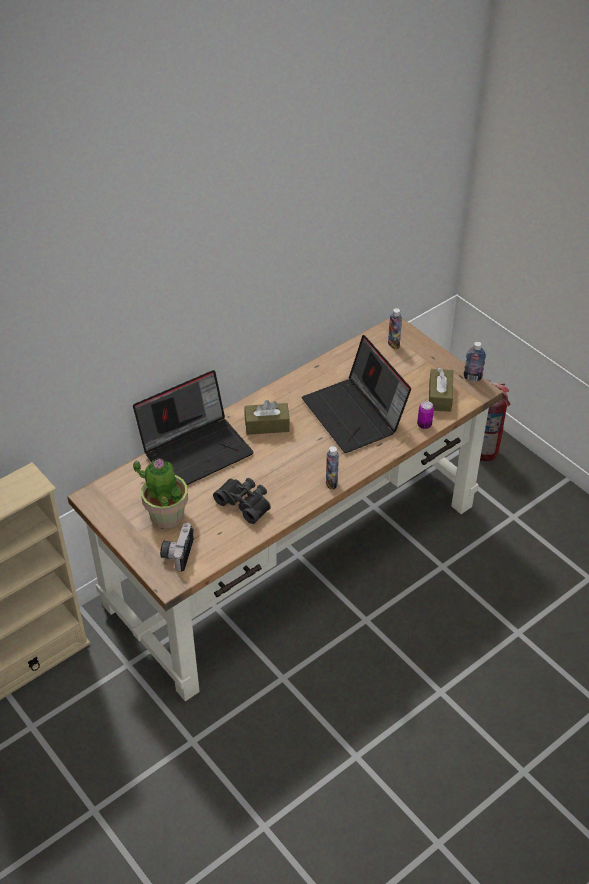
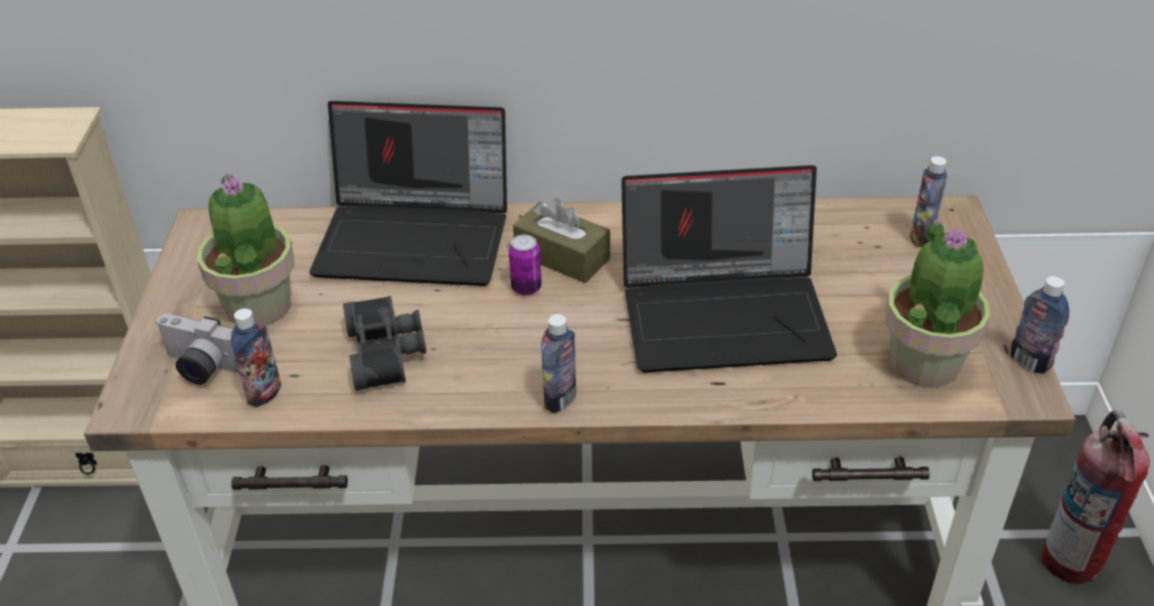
camera: 40 degrees right, 5 degrees down
camera [160,523,194,572] -> camera turned 120 degrees counterclockwise [156,314,239,385]
laptop [302,335,411,453] -> laptop turned 105 degrees counterclockwise [621,165,837,373]
can [417,401,434,429] -> can moved to [509,235,542,295]
brown tissue box [429,368,453,412] -> potted plant [885,219,990,388]
none -> bottle [231,308,281,407]

